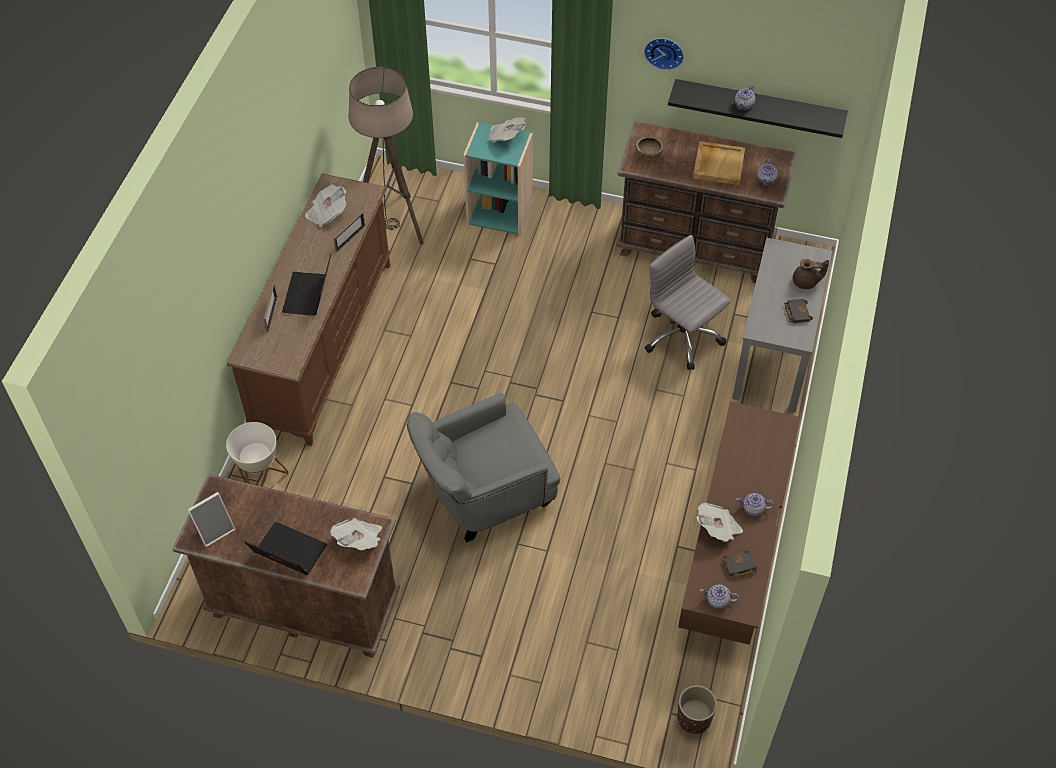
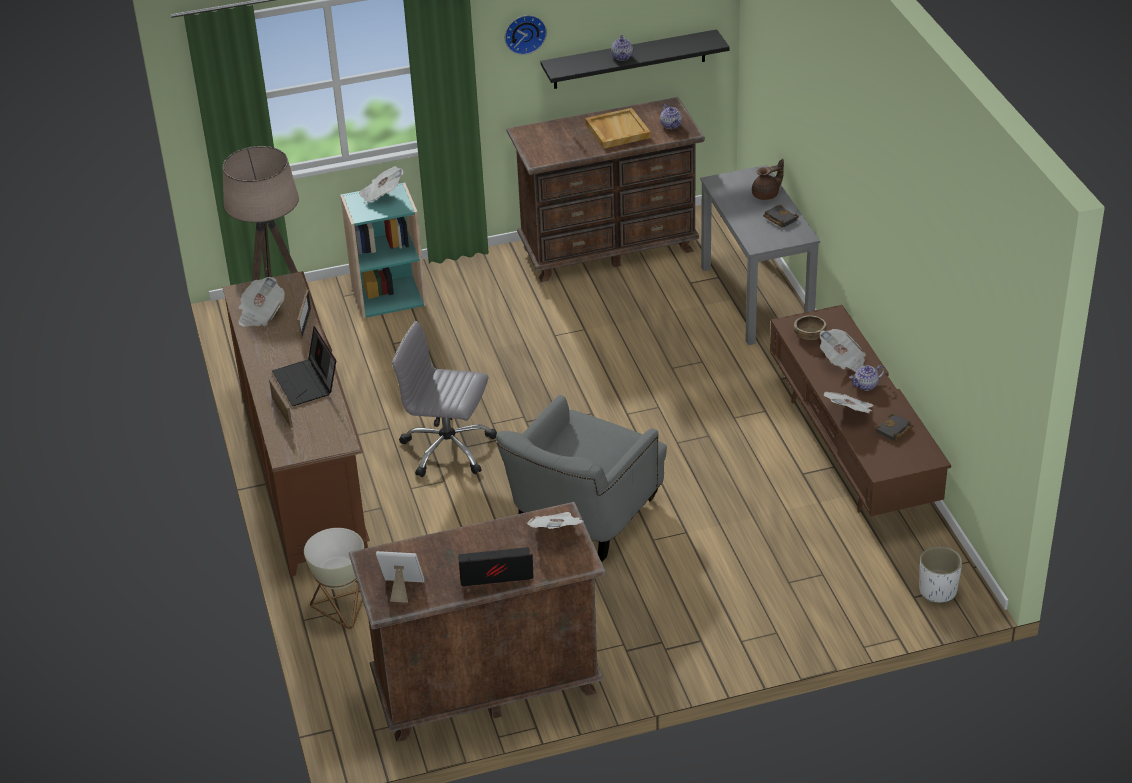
camera: 30 degrees left, 15 degrees down
picture frame [188,492,236,547] -> picture frame turned 105 degrees counterclockwise [376,551,424,603]
brown bowl [636,137,663,159] -> brown bowl moved to [794,315,826,340]
grey office chair [645,235,731,370] -> grey office chair moved to [392,321,497,477]
brown planter [677,685,717,734] -> white planter [919,546,962,603]
teapot [700,585,739,609] -> none
none -> newspaper [820,329,866,372]

